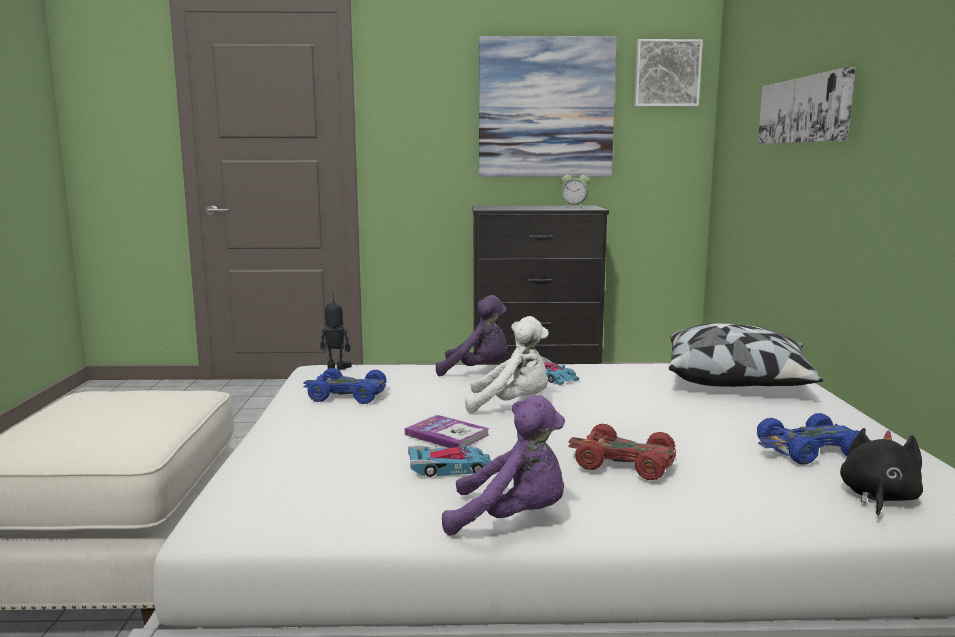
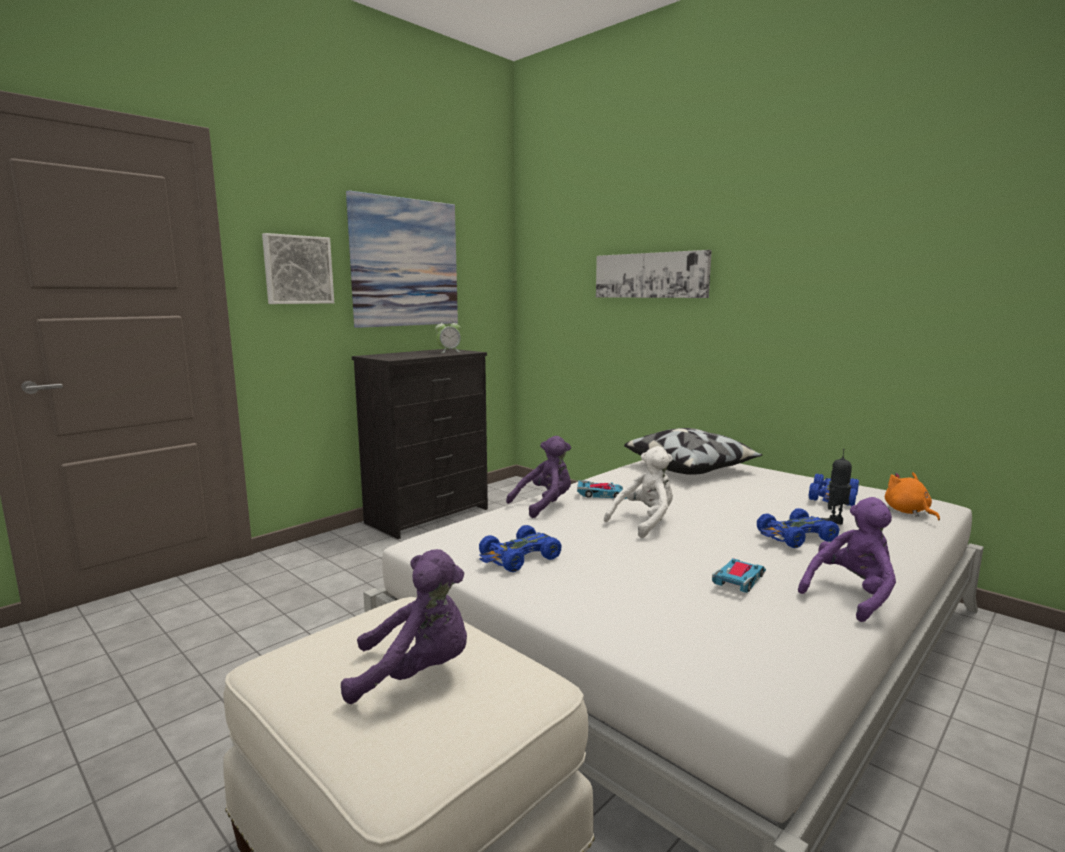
camera: 45 degrees left, 0 degrees up
toy robot [320,292,352,370] -> toy robot moved to [821,449,852,524]
book [405,415,490,449] -> none
red toy car [568,424,676,480] -> blue toy car [757,508,840,548]
picture [634,39,703,107] -> picture moved to [262,233,334,304]
black plush toy [840,428,923,516] -> orange plush toy [885,472,940,520]
none -> purple plush toy [341,549,467,704]

